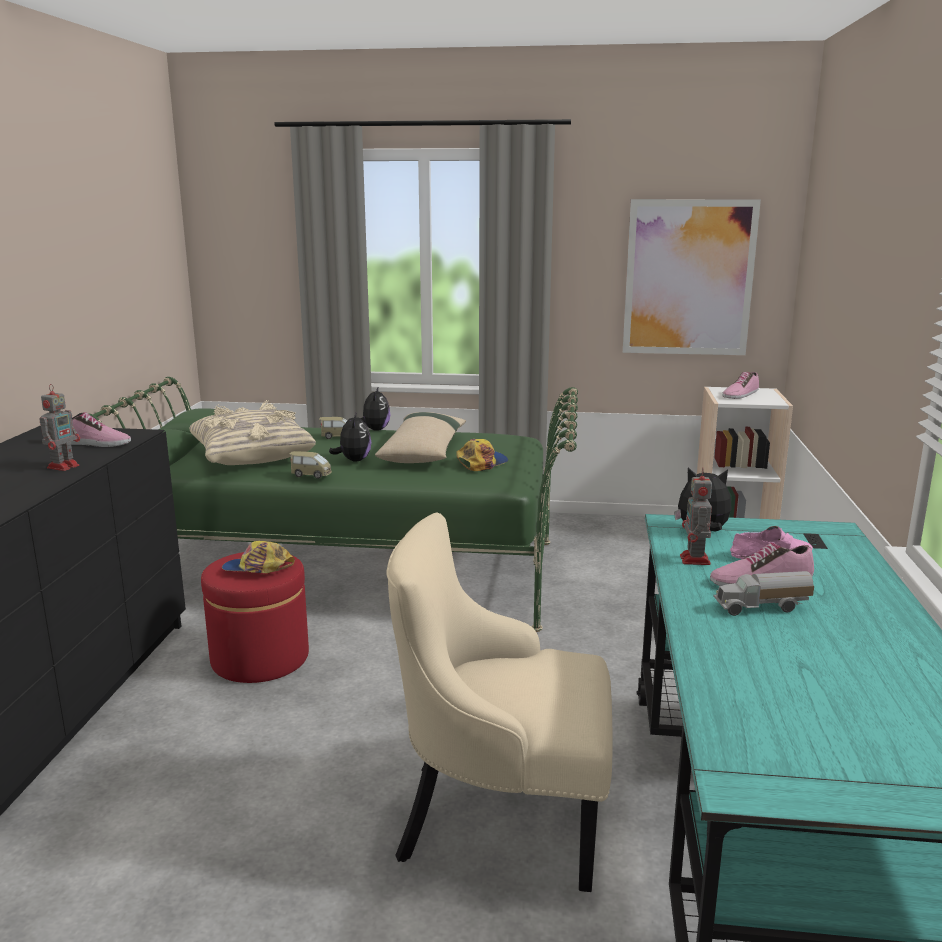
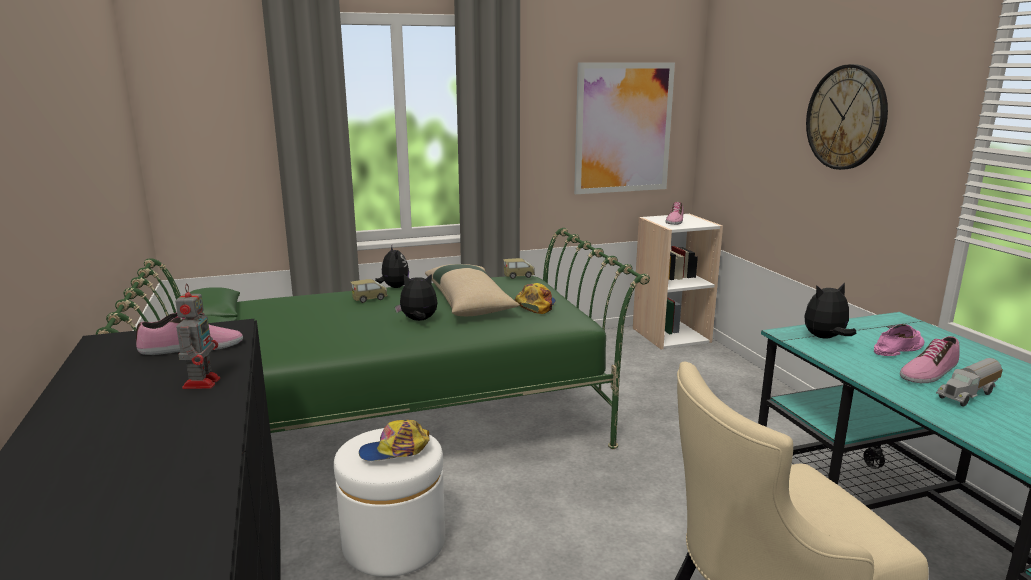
camera: 25 degrees left, 0 degrees up
beige pillow [190,400,316,465] -> none
red ottoman [201,552,309,683] -> white ottoman [334,428,445,577]
toy car [290,451,332,479] -> toy car moved to [503,258,535,279]
plush toy [329,411,371,462] -> plush toy turned 60 degrees counterclockwise [395,274,438,321]
toy robot [680,468,712,565] -> none
none -> wall clock [806,64,888,170]

